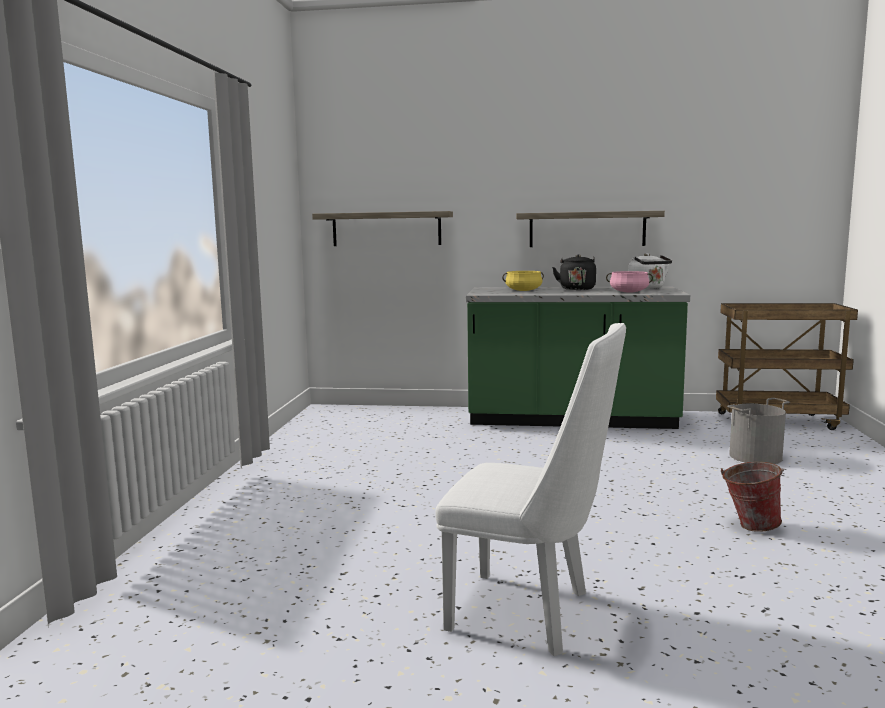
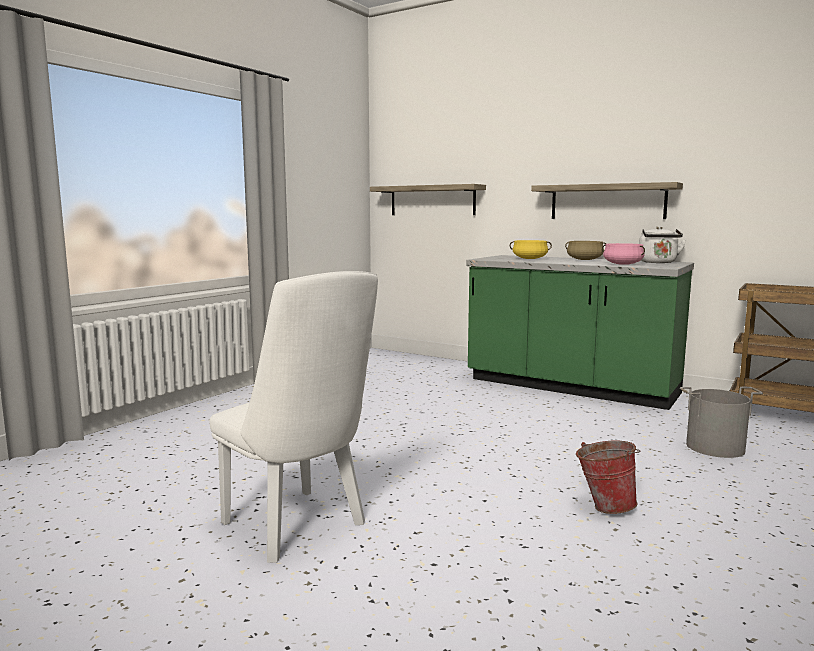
camera: 25 degrees right, 0 degrees up
black kettle [552,254,596,290] -> beige cooking pot [565,241,606,260]

